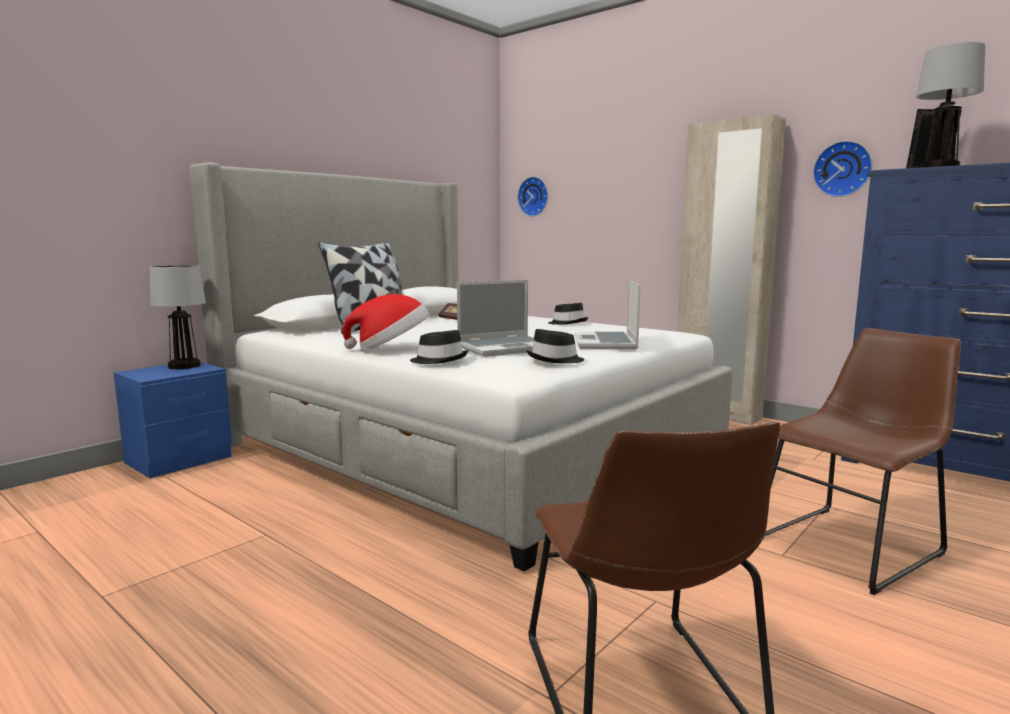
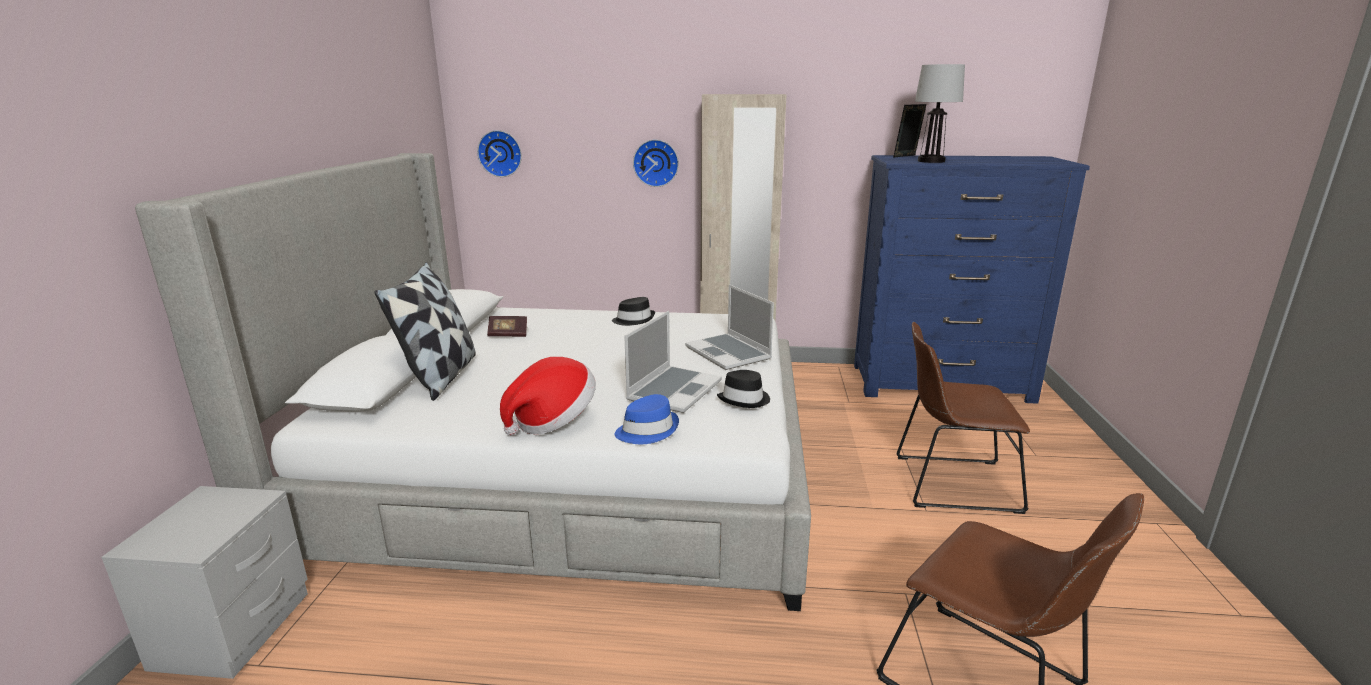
camera: 35 degrees left, 10 degrees up
blue nightstand [114,362,232,478] -> grey nightstand [101,486,308,679]
table lamp [150,265,206,369] -> none
black hat [410,330,468,364] -> blue hat [615,394,679,444]
brown chair [763,328,961,595] -> brown chair turned 105 degrees counterclockwise [896,322,1030,514]
wall clock [813,141,873,197] -> wall clock moved to [633,139,679,187]

